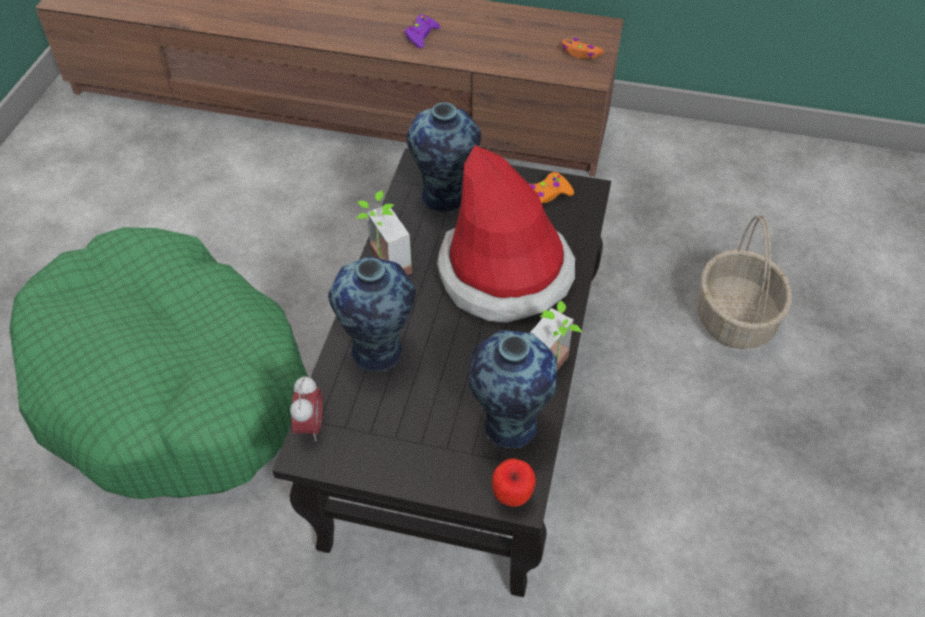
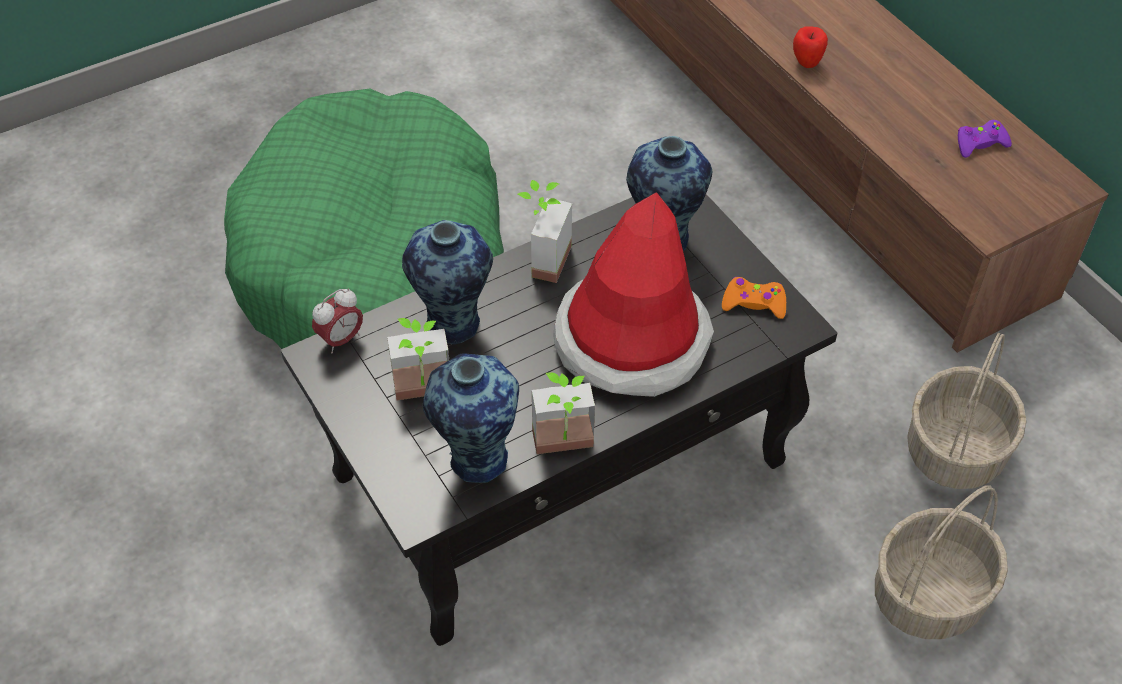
camera: 45 degrees right, 0 degrees up
purple game controller [404,15,440,48] -> purple game controller moved to [958,120,1012,158]
apple [492,458,536,507] -> apple moved to [793,27,828,68]
orange game controller [562,38,604,59] -> none
none -> potted plant [387,318,449,400]
none -> basket [907,333,1027,489]

